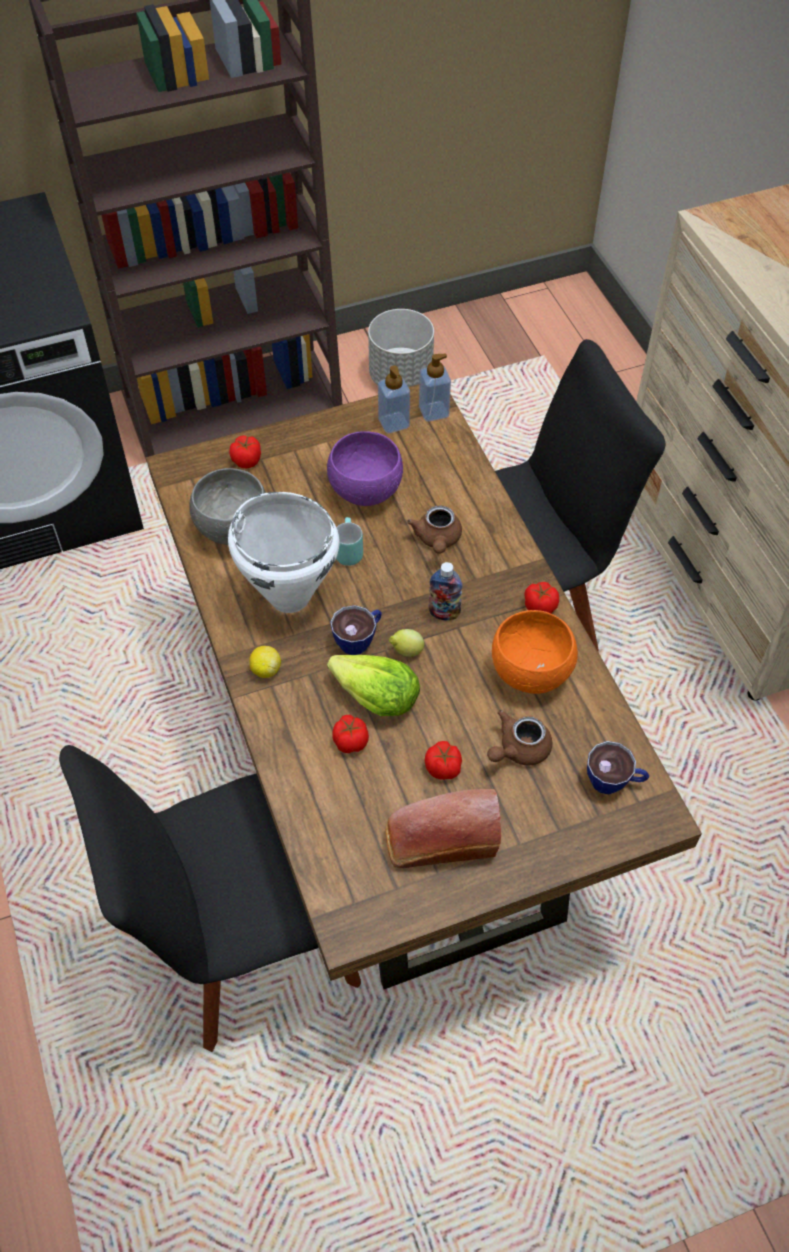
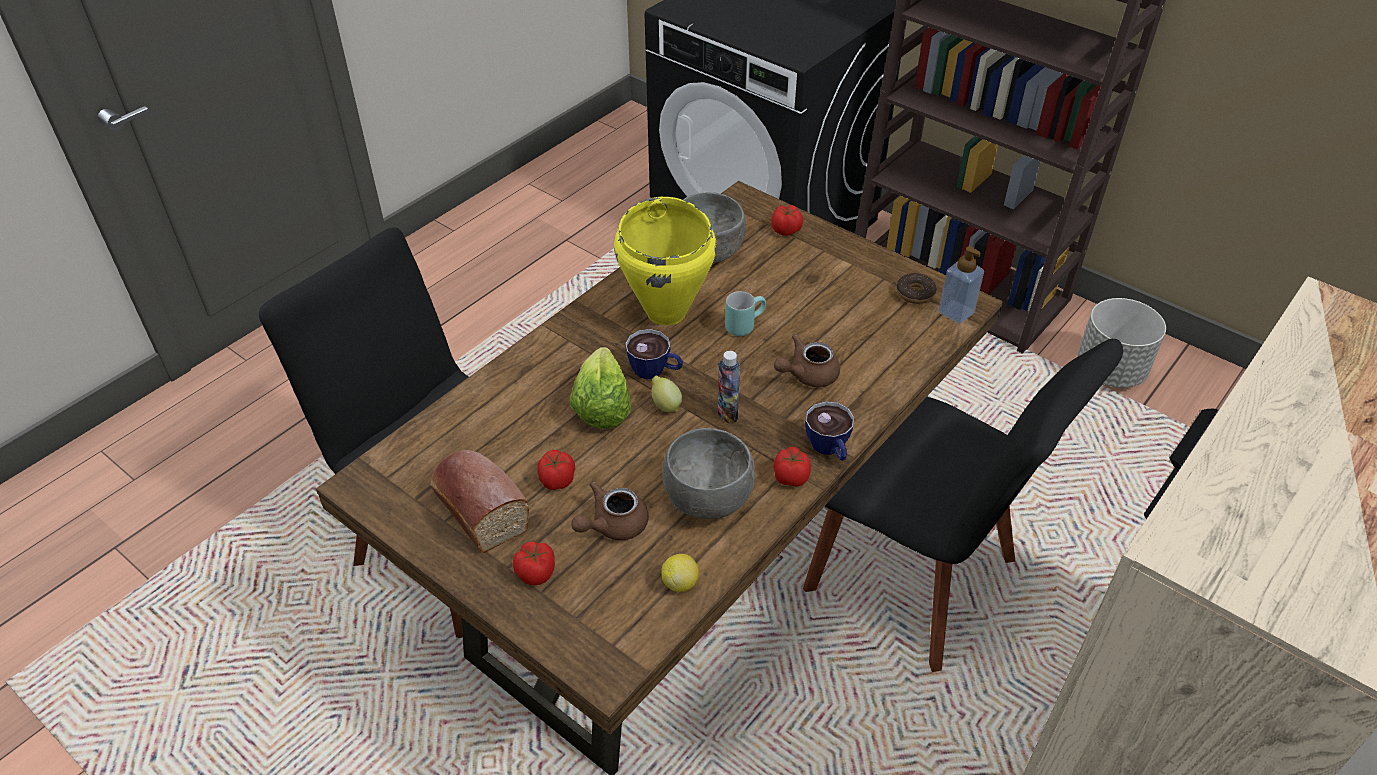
camera: 60 degrees right, 10 degrees down
white cooking pot [228,492,340,613] -> yellow cooking pot [614,197,717,325]
lemon [249,646,281,678] -> lemon moved to [661,554,699,592]
purple bowl [327,431,403,506] -> none
tomato [333,715,369,753] -> tomato moved to [513,541,555,586]
soap dispenser [378,365,410,434] -> donut [896,273,937,304]
brown teapot [487,710,552,765] -> brown teapot turned 60 degrees counterclockwise [571,481,649,540]
orange bowl [492,610,578,694] -> grey bowl [662,428,755,519]
cup [587,741,649,794] -> cup moved to [805,401,854,461]

